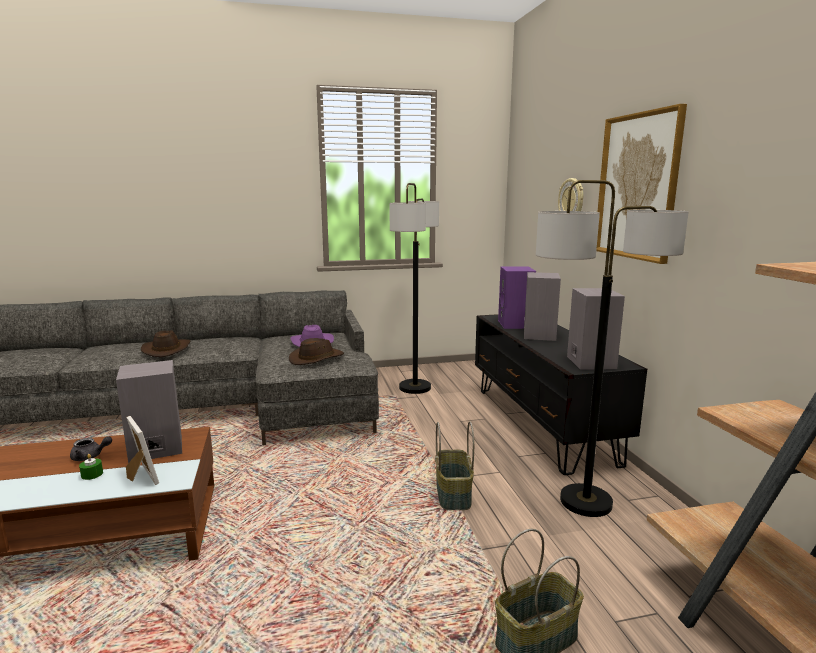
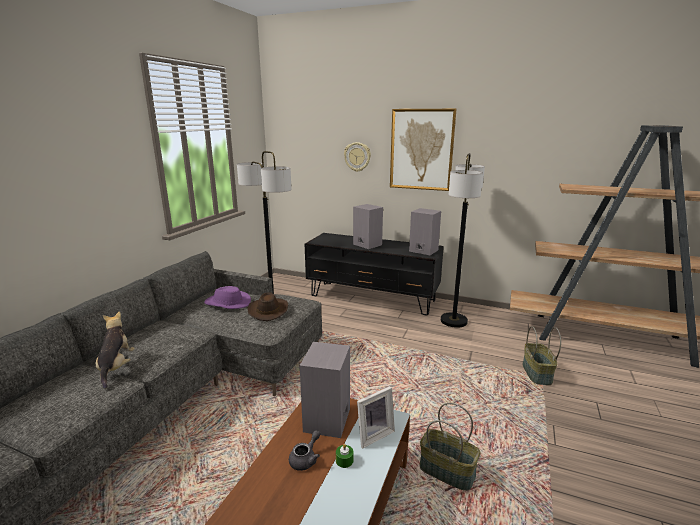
camera: 55 degrees left, 5 degrees up
picture frame [126,416,159,485] -> picture frame turned 150 degrees clockwise [357,386,395,448]
brown hat [141,330,190,357] -> plush toy [96,312,135,389]
basket [435,421,474,510] -> basket moved to [420,403,480,491]
purple speaker [498,266,536,329] -> none

